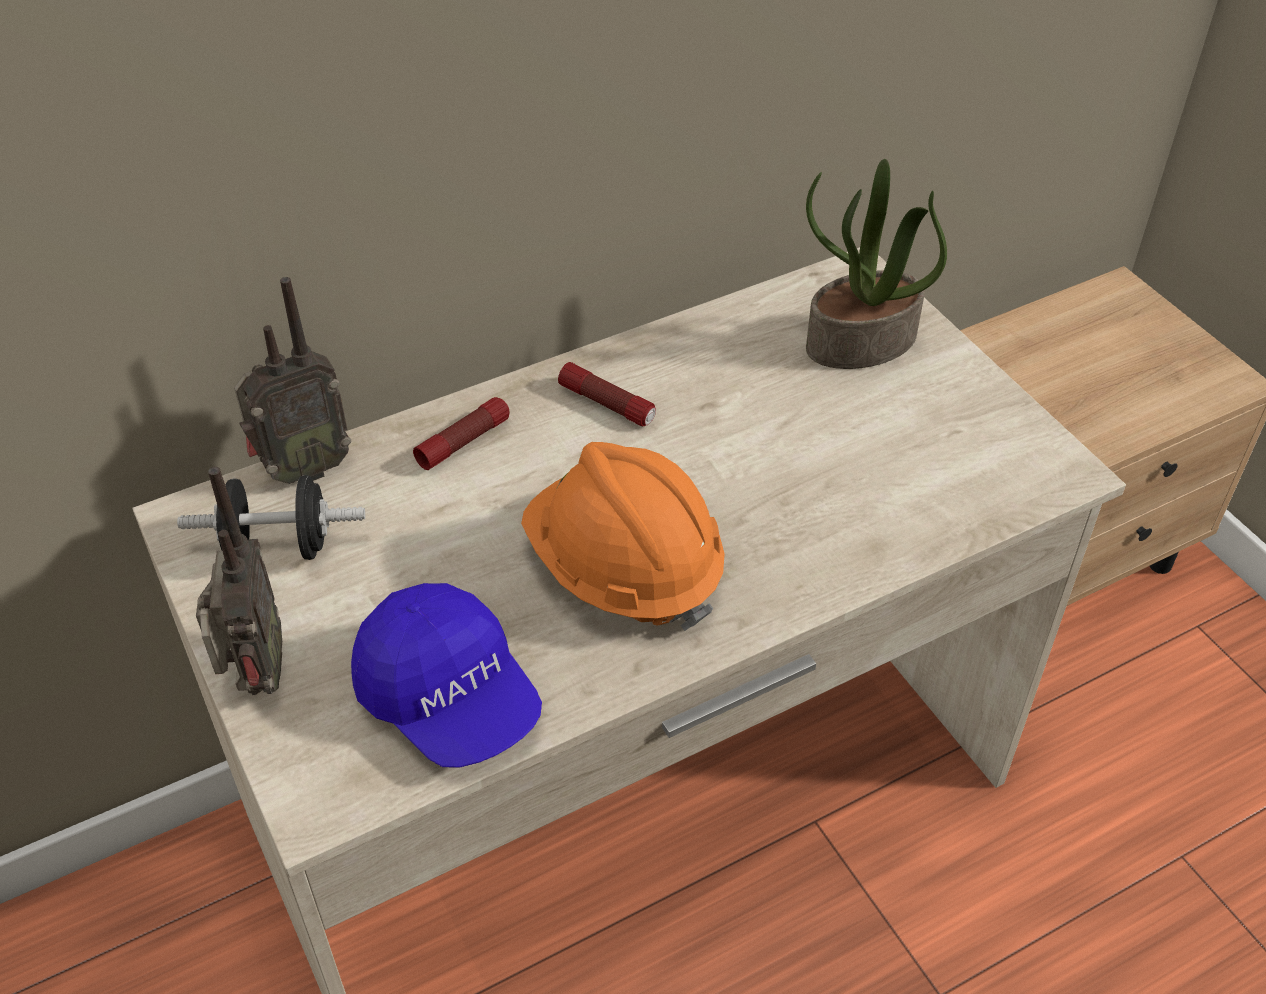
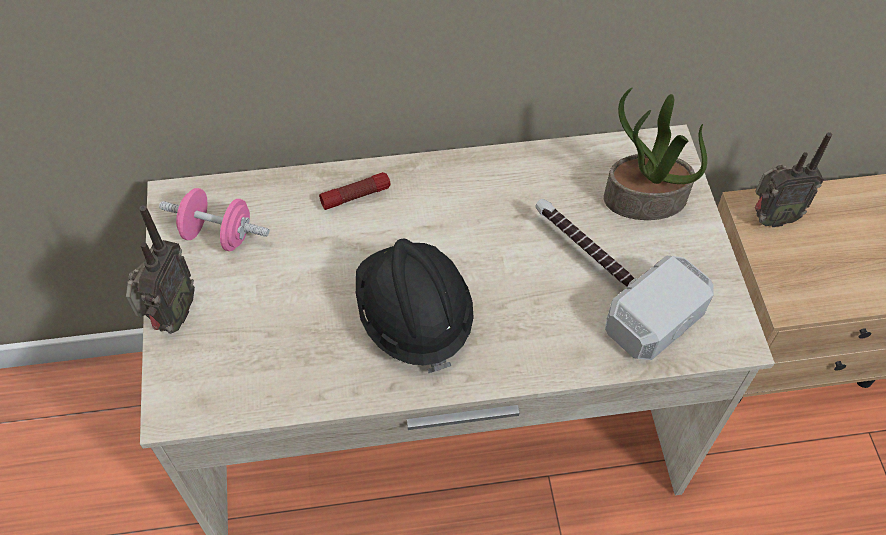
camera: 20 degrees right, 10 degrees up
black dumbbell [177,475,365,560] -> pink dumbbell [159,188,269,251]
radio [234,277,351,484] -> radio moved to [755,132,832,227]
blue cap [351,583,542,767] -> none
orange hard hat [521,442,725,631] -> black hard hat [356,238,474,373]
flashlight [558,362,656,426] -> none
none -> hammer [535,199,713,360]

